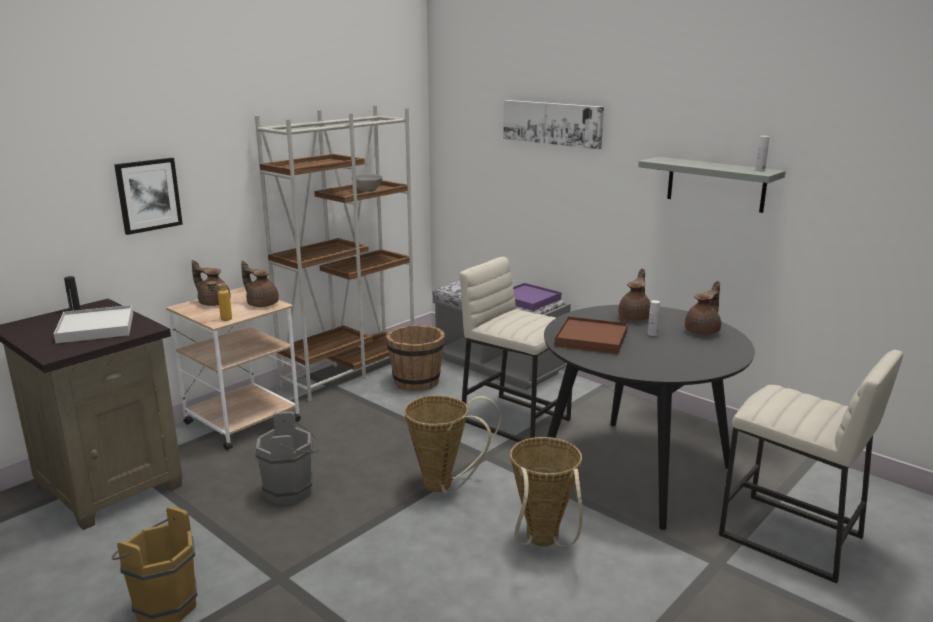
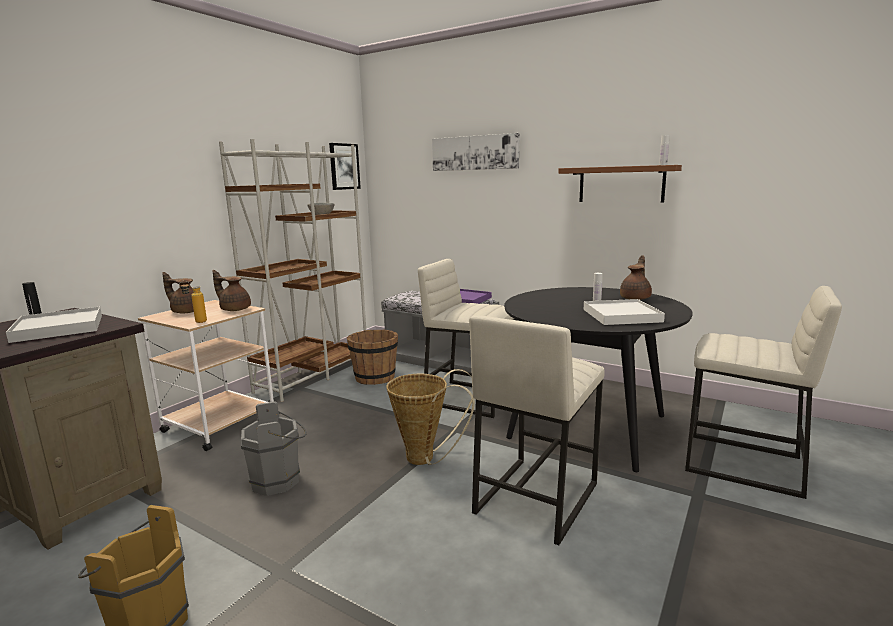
camera: 10 degrees left, 5 degrees down
picture [114,158,183,235] -> picture moved to [329,143,361,190]
basket [510,437,583,547] -> beige stool [469,315,605,545]
brown tray [554,316,628,354] -> none
brown teapot [618,268,651,321] -> none
grey shelf [638,157,786,213] -> brown shelf [558,165,682,203]
none -> white tray [584,299,665,325]

